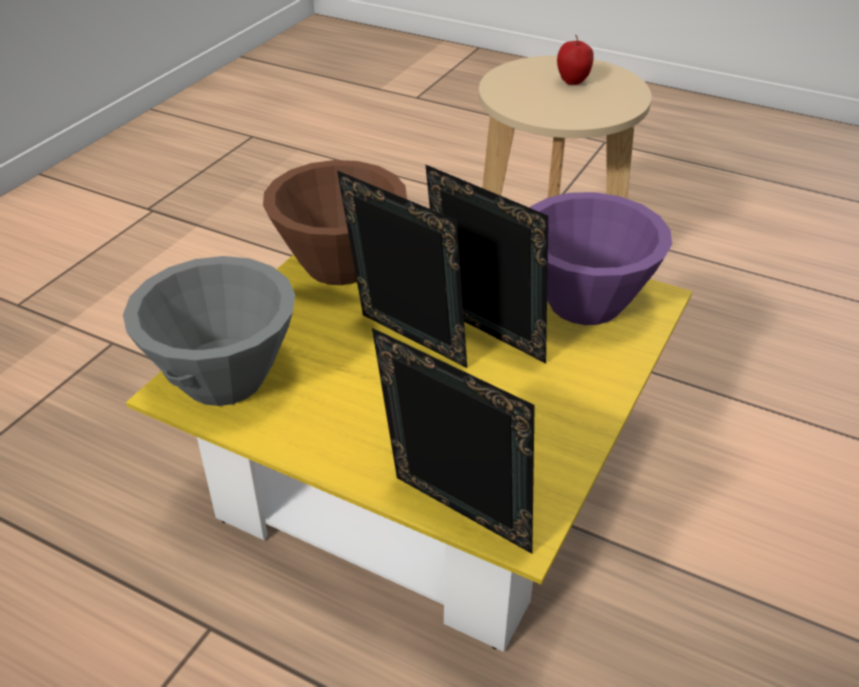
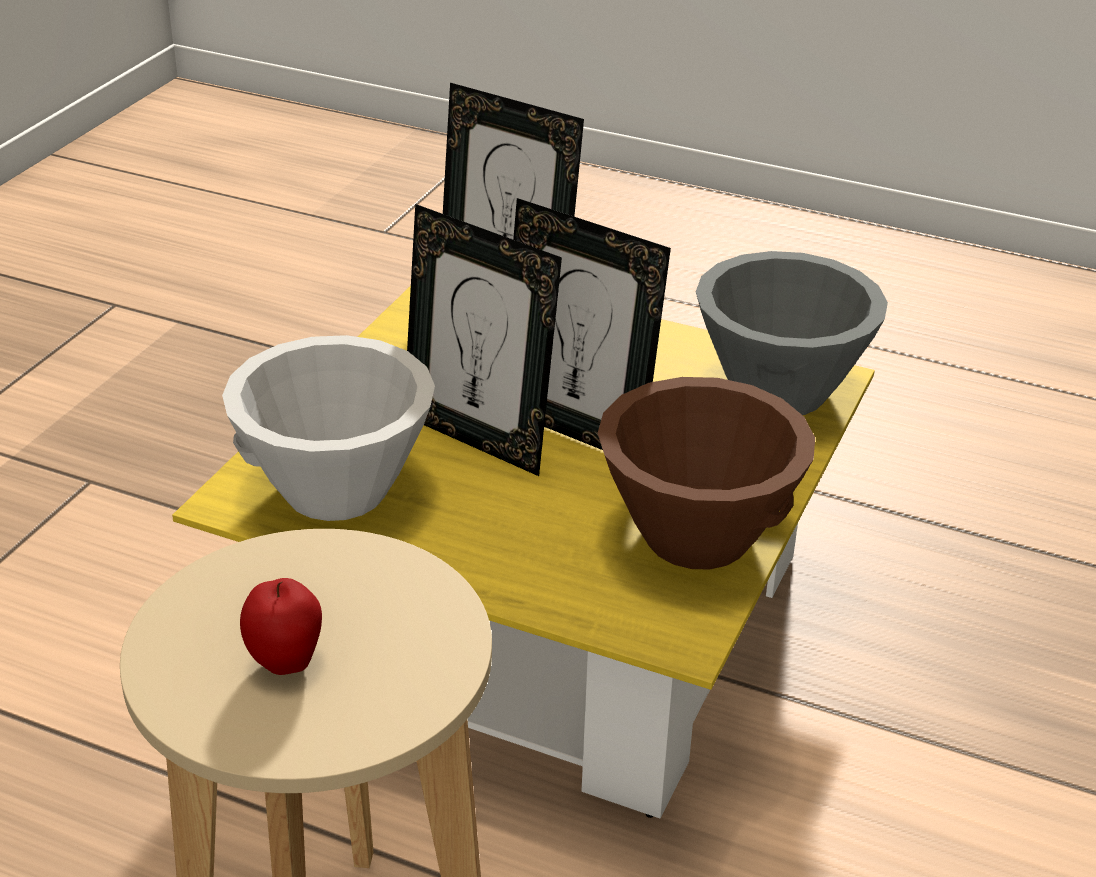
camera: 175 degrees right, 5 degrees down
purple bowl [530,192,672,325] -> white bowl [222,335,435,521]

